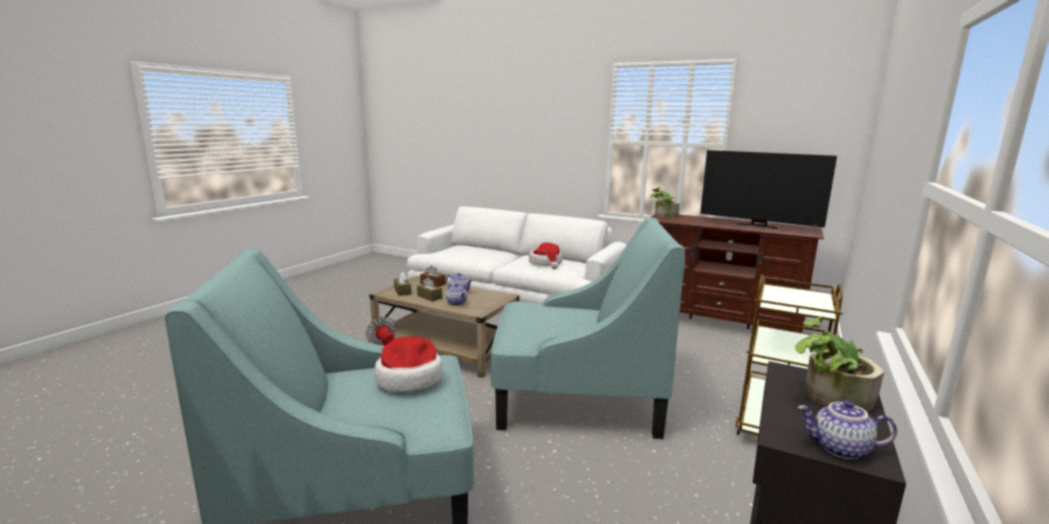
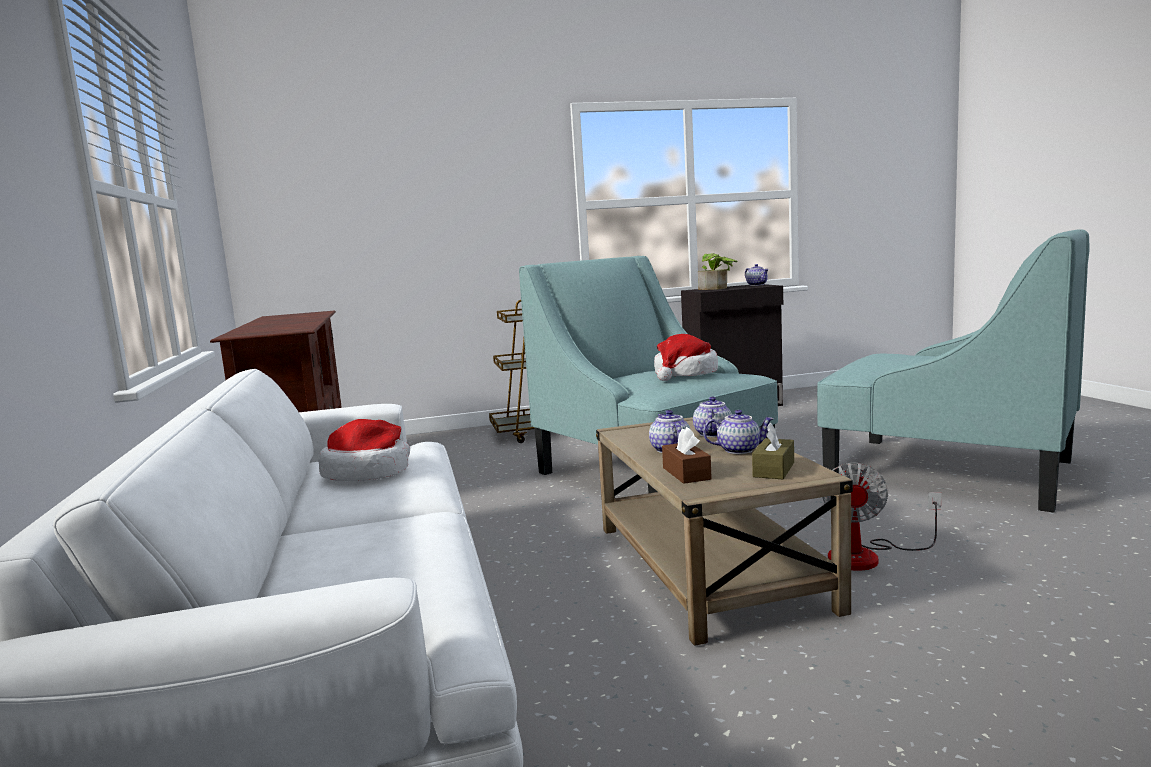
camera: 130 degrees left, 5 degrees down
hat [375,337,443,392] -> hat moved to [654,334,718,381]
brown tissue box [417,277,442,302] -> teapot [703,410,774,454]
potted plant [650,187,680,218] -> none
television [700,150,837,229] -> none

